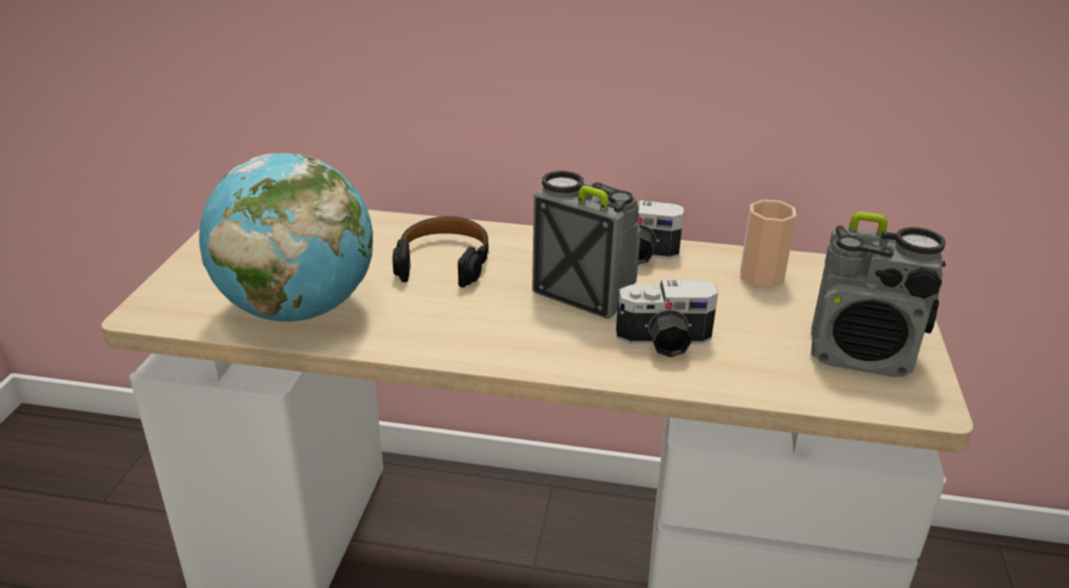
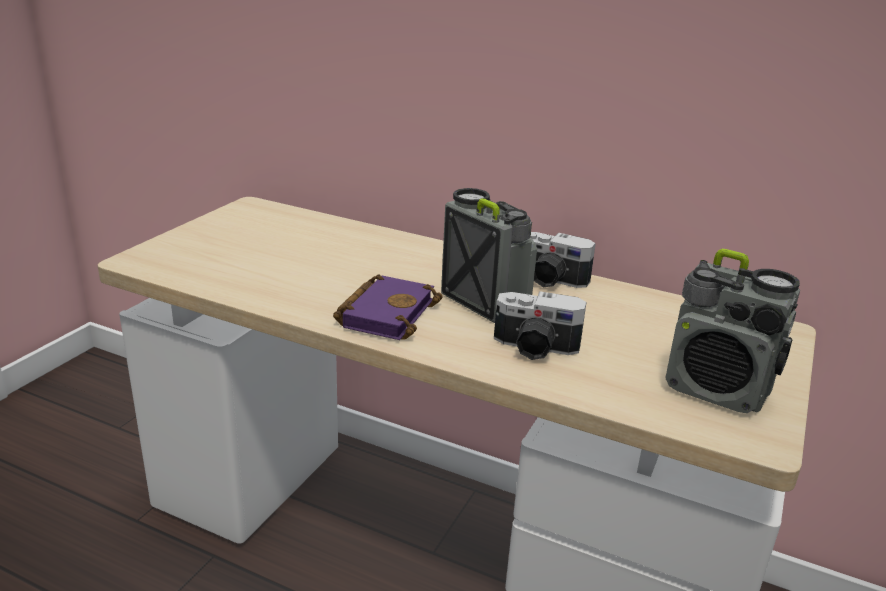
camera: 15 degrees right, 5 degrees down
globe [199,152,373,322] -> none
black headphones [393,216,489,288] -> none
cup [740,200,796,288] -> none
none -> purple book [333,275,443,340]

